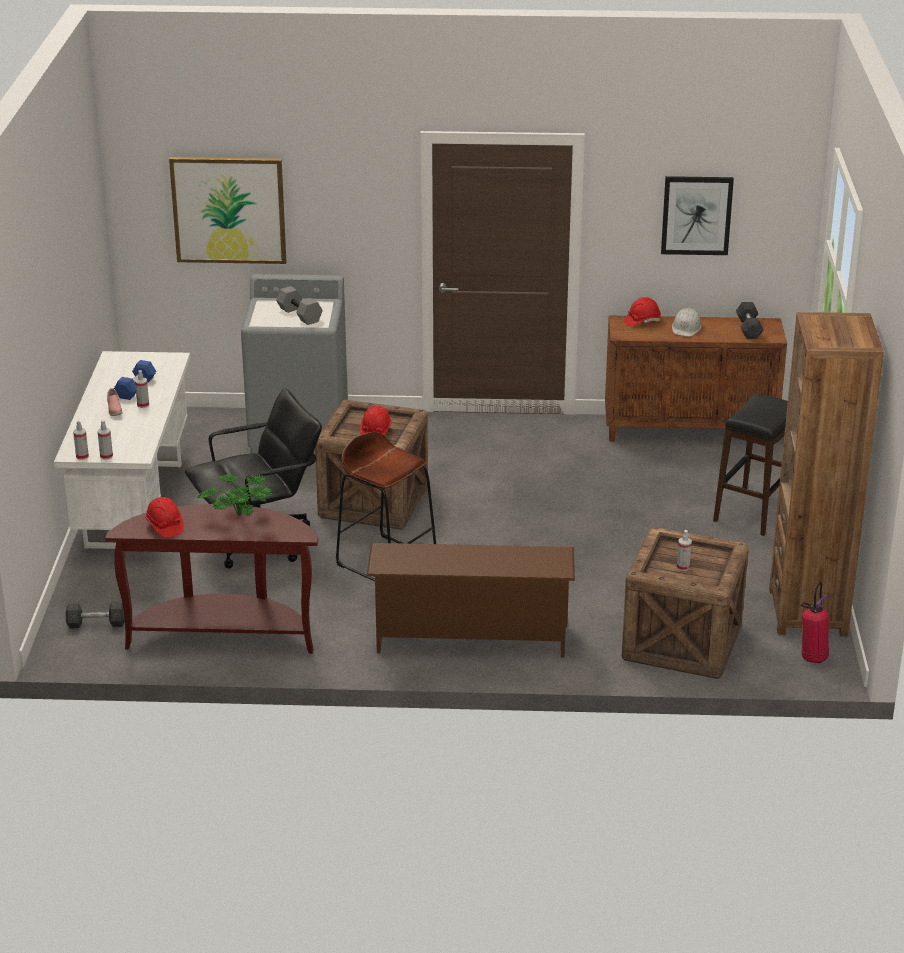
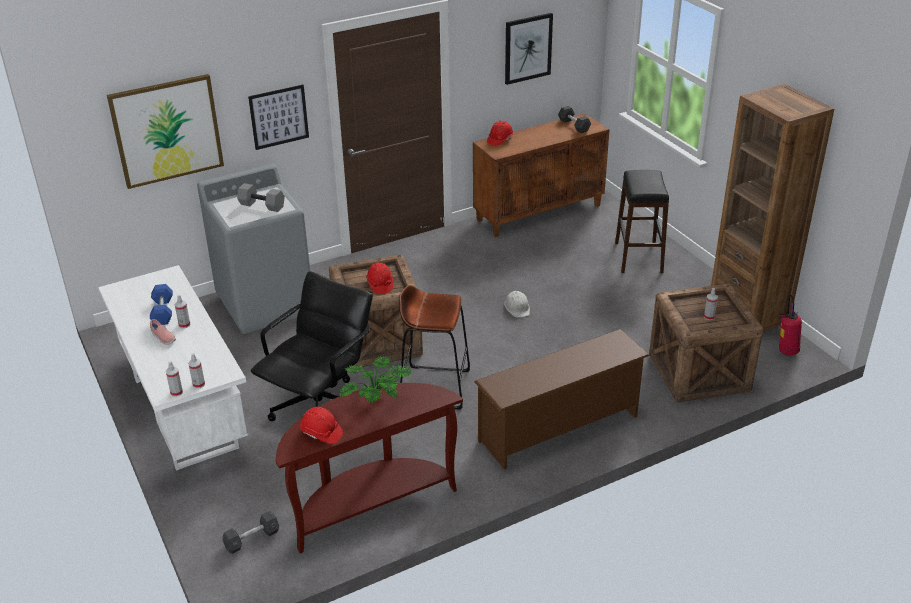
camera: 30 degrees left, 5 degrees up
white hard hat [672,308,702,337] -> white hard hat moved to [504,291,530,318]
none -> picture [248,85,309,150]

